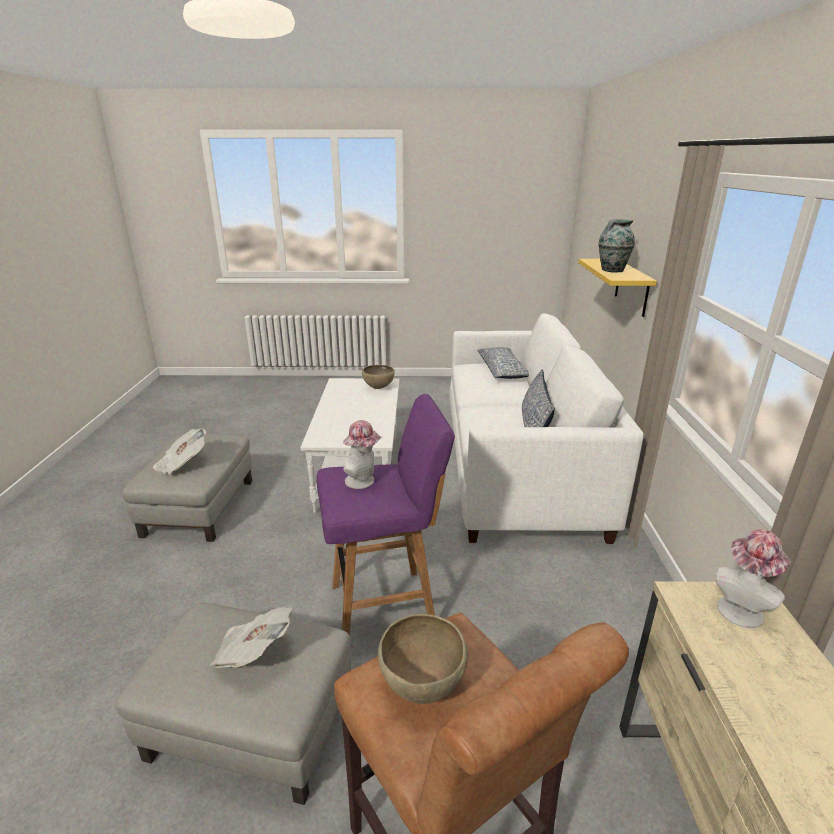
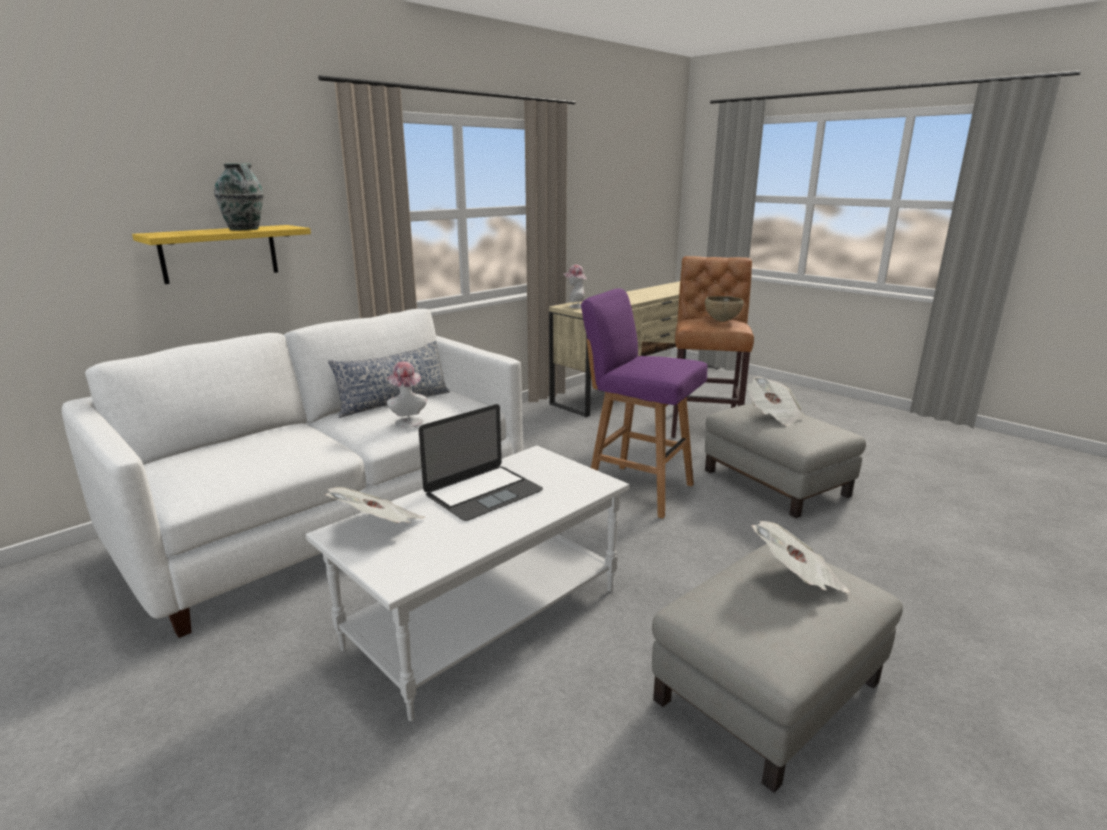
camera: 135 degrees left, 5 degrees down
hat [343,420,382,489] -> hat moved to [387,361,427,428]
brown bowl [362,365,395,389] -> newspaper [325,487,425,523]
pillow [478,347,529,379] -> none
none -> laptop [419,404,543,521]

